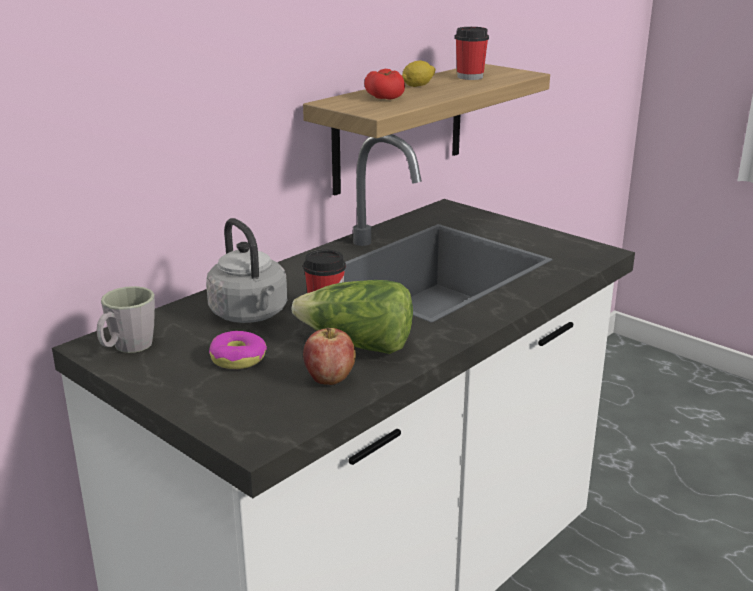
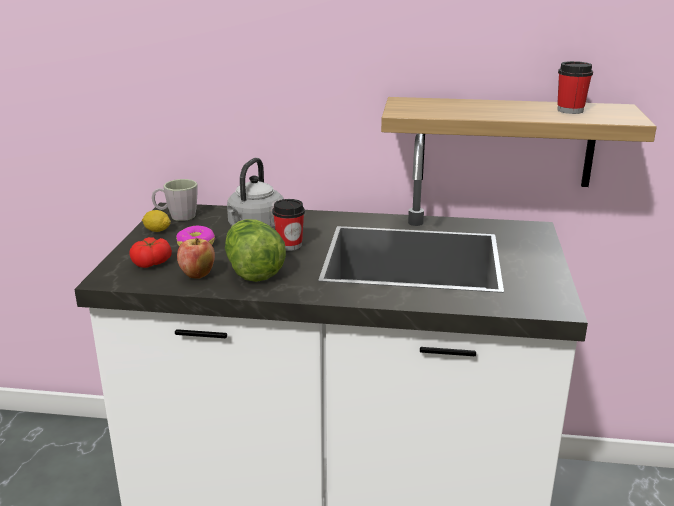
camera: 55 degrees right, 0 degrees up
tomato [364,69,405,100] -> tomato moved to [129,237,172,268]
lemon [402,60,436,87] -> lemon moved to [142,210,171,232]

